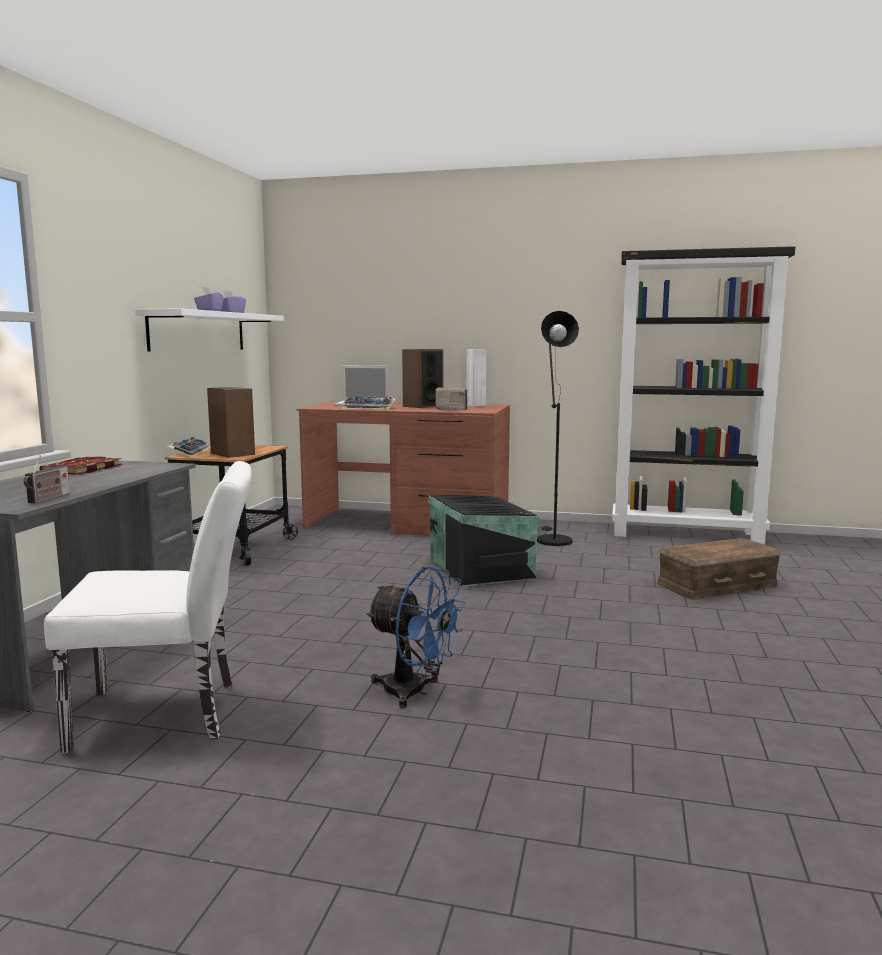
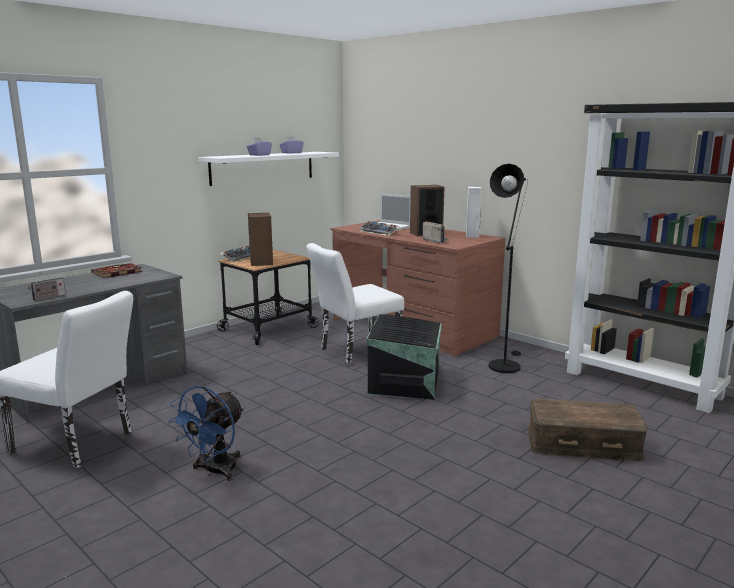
camera: 30 degrees right, 5 degrees up
blue fan [366,566,465,708] -> blue fan turned 60 degrees clockwise [168,386,244,481]
none -> white chair [306,243,404,366]

